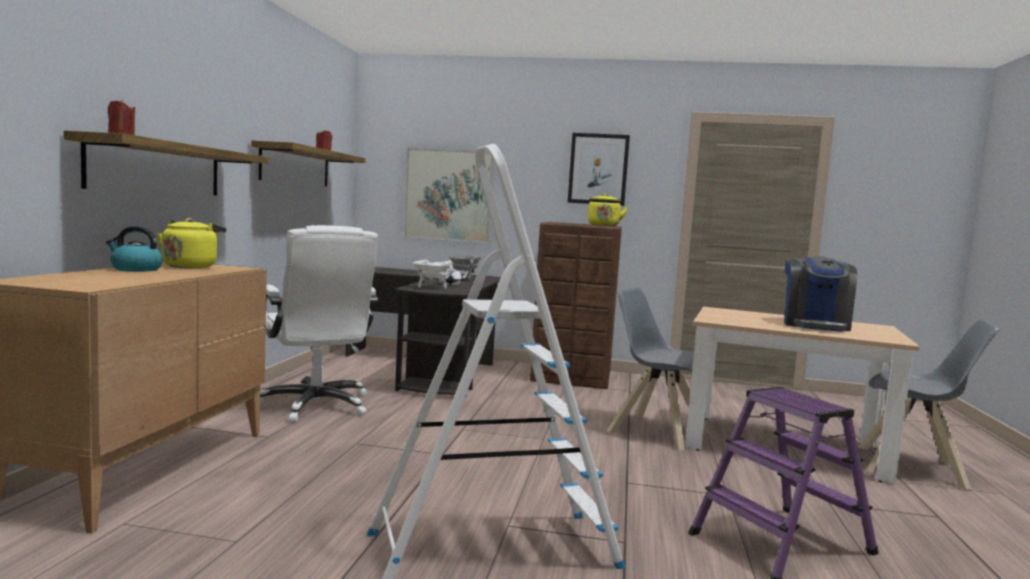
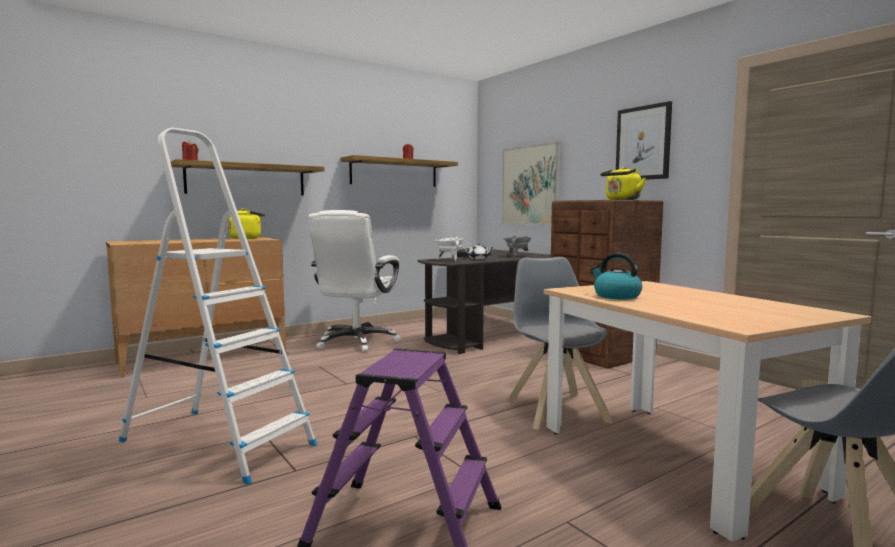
camera: 45 degrees right, 0 degrees up
kettle [106,226,163,272] -> kettle moved to [591,253,642,300]
coffee machine [784,256,857,332] -> none

